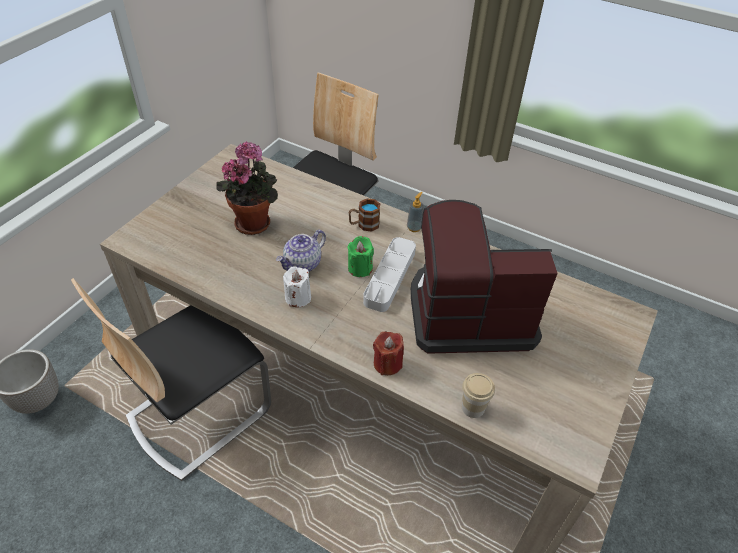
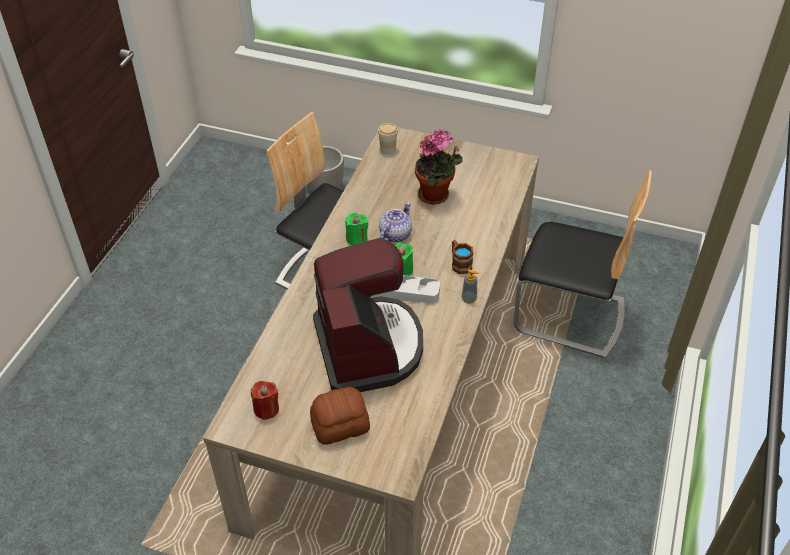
camera: 80 degrees right, 0 degrees up
teapot [276,230,326,271] -> teapot turned 90 degrees clockwise [379,202,412,242]
white candle [283,266,311,307] -> green candle [345,213,368,245]
red candle [373,331,404,375] -> red candle moved to [251,381,279,420]
cup [462,373,495,418] -> cup moved to [378,123,398,154]
none -> bread [310,387,370,445]

